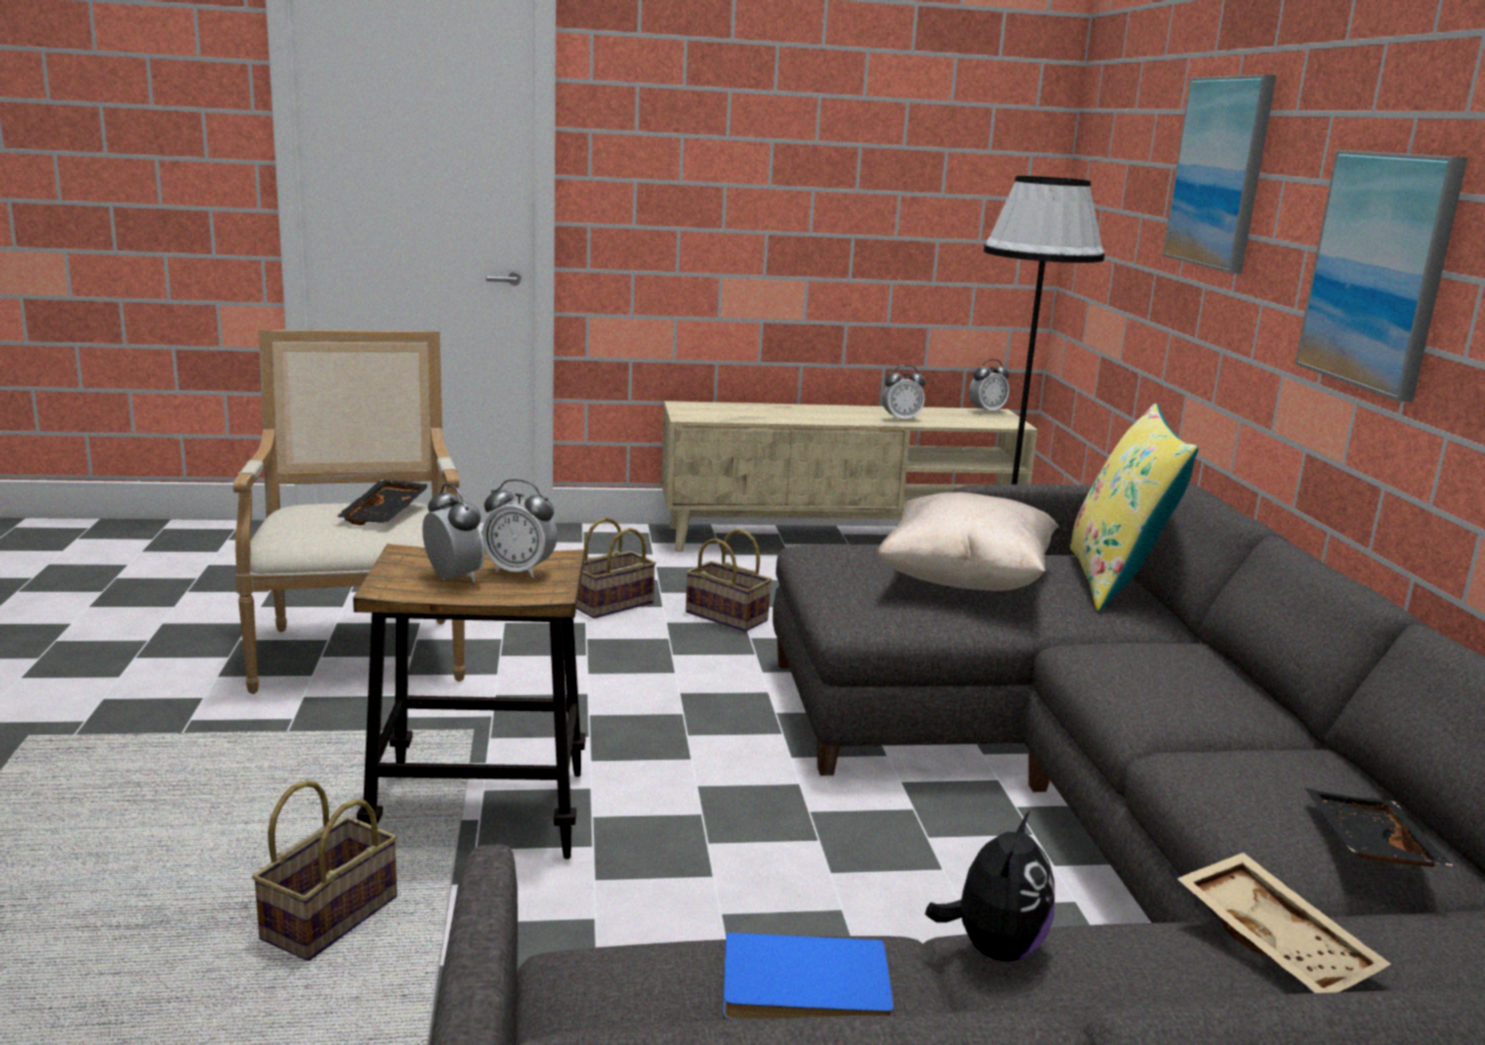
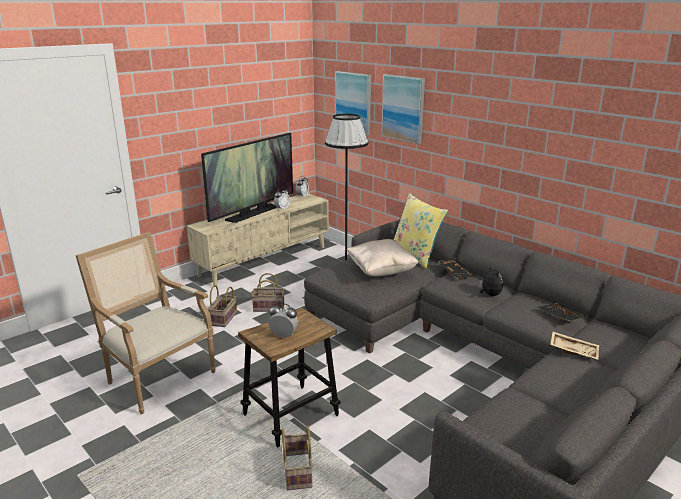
camera: 35 degrees left, 5 degrees up
black tray [336,480,429,525] -> black tray moved to [438,258,475,280]
alarm clock [482,479,557,578] -> none
blue book [723,933,894,1020] -> none
plush toy [925,811,1054,962] -> plush toy moved to [480,266,503,296]
picture [1295,150,1468,402] -> picture moved to [335,71,371,136]
none -> television [201,133,293,223]

